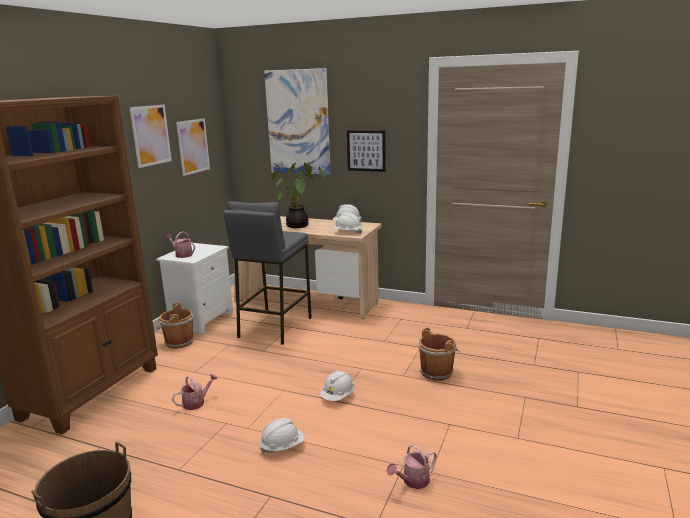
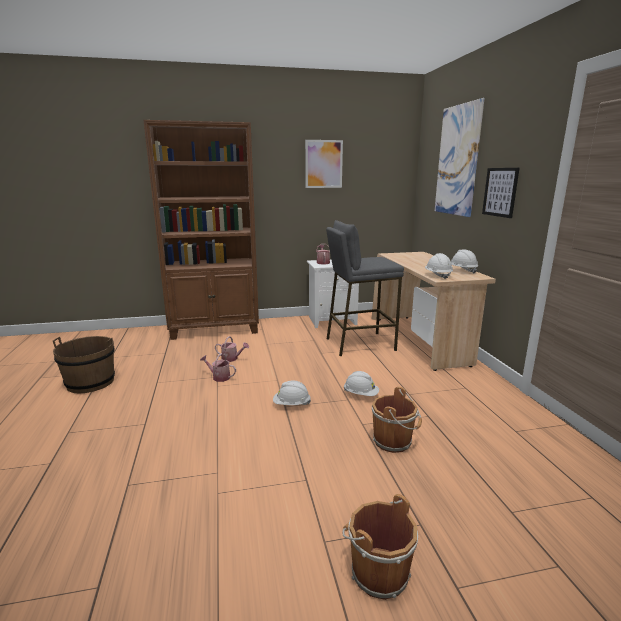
camera: 55 degrees right, 0 degrees up
brown bucket [157,302,194,349] -> brown bucket moved to [342,494,418,600]
picture [176,119,210,176] -> none
white hard hat [260,418,305,454] -> white hard hat moved to [344,371,379,396]
potted plant [272,162,325,228] -> none
watering can [387,445,437,489] -> watering can moved to [200,353,236,382]

